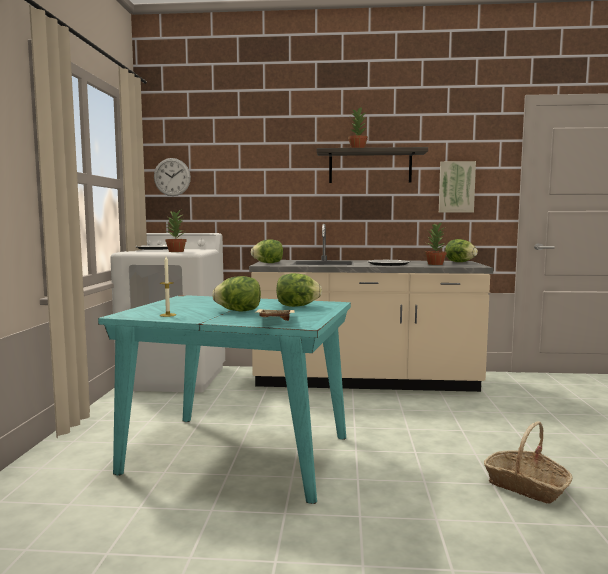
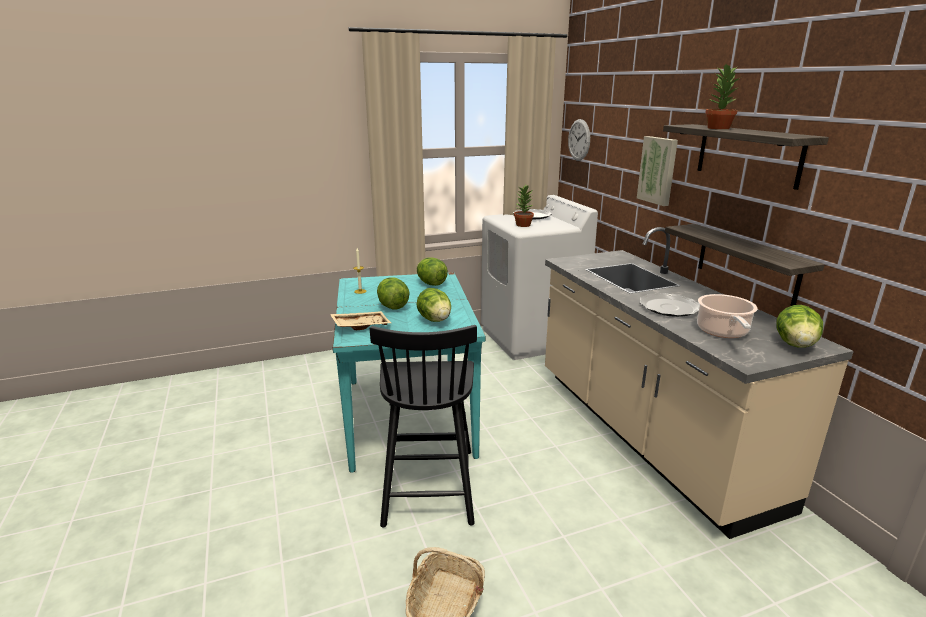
camera: 65 degrees right, 15 degrees up
lettuce [251,239,283,263] -> lettuce moved to [417,258,448,286]
potted plant [425,222,446,265] -> cooking pot [697,294,758,338]
picture [439,161,476,213] -> picture moved to [637,136,678,206]
none -> black chair [370,325,477,528]
none -> shelf [665,224,825,306]

